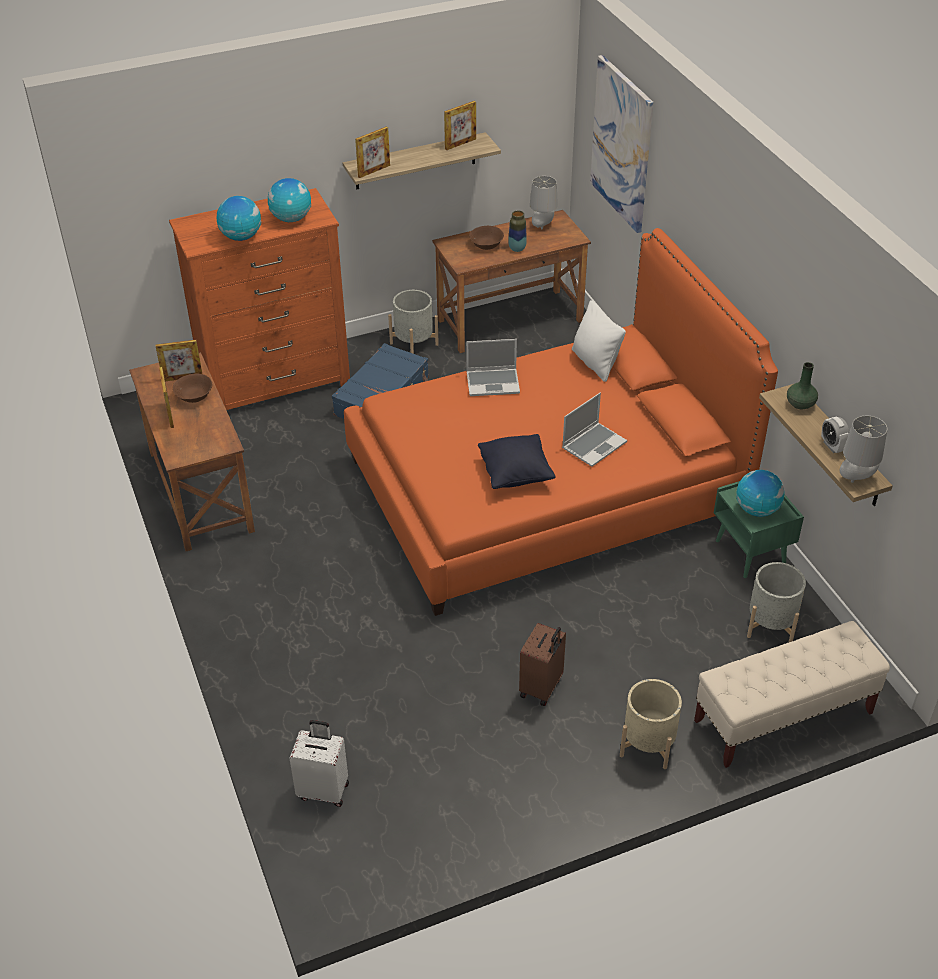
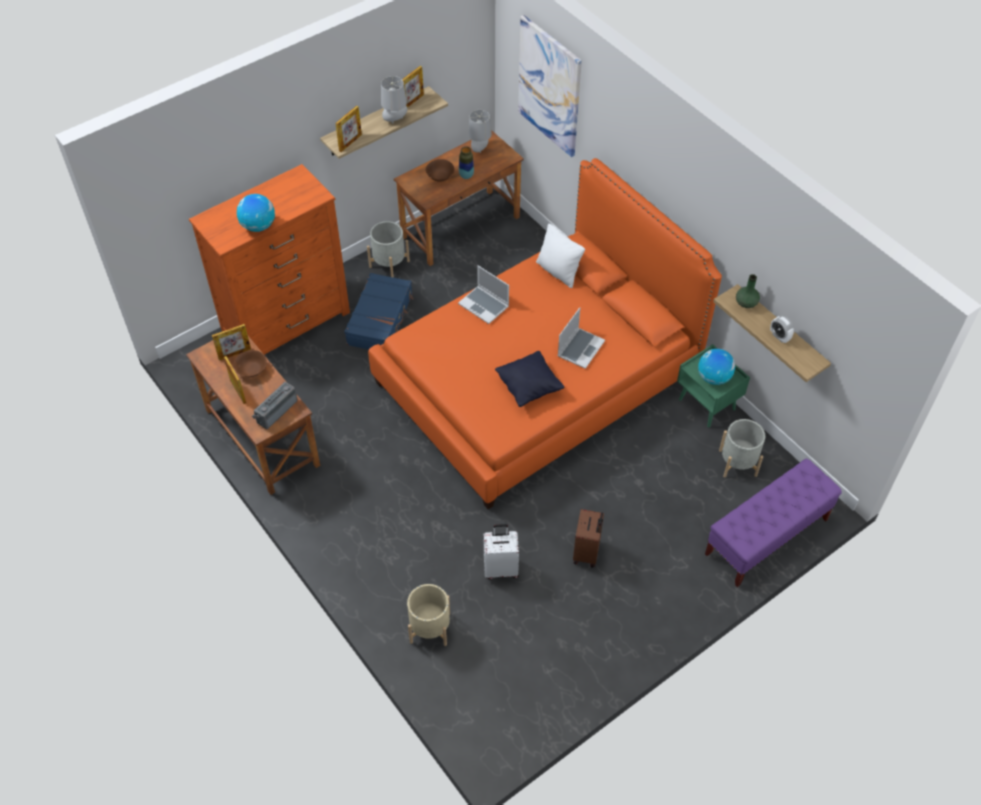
camera: 15 degrees left, 10 degrees up
globe [268,178,311,222] -> none
white suitcase [290,720,349,807] -> white suitcase moved to [484,524,519,579]
laptop [466,339,520,396] -> laptop turned 60 degrees clockwise [458,265,509,324]
beige planter [620,679,682,769] -> beige planter moved to [407,584,450,646]
beige bench [694,621,890,768] -> purple bench [705,459,842,587]
grey table lamp [840,416,887,483] -> grey table lamp moved to [381,76,407,124]
none -> radio [252,382,298,429]

